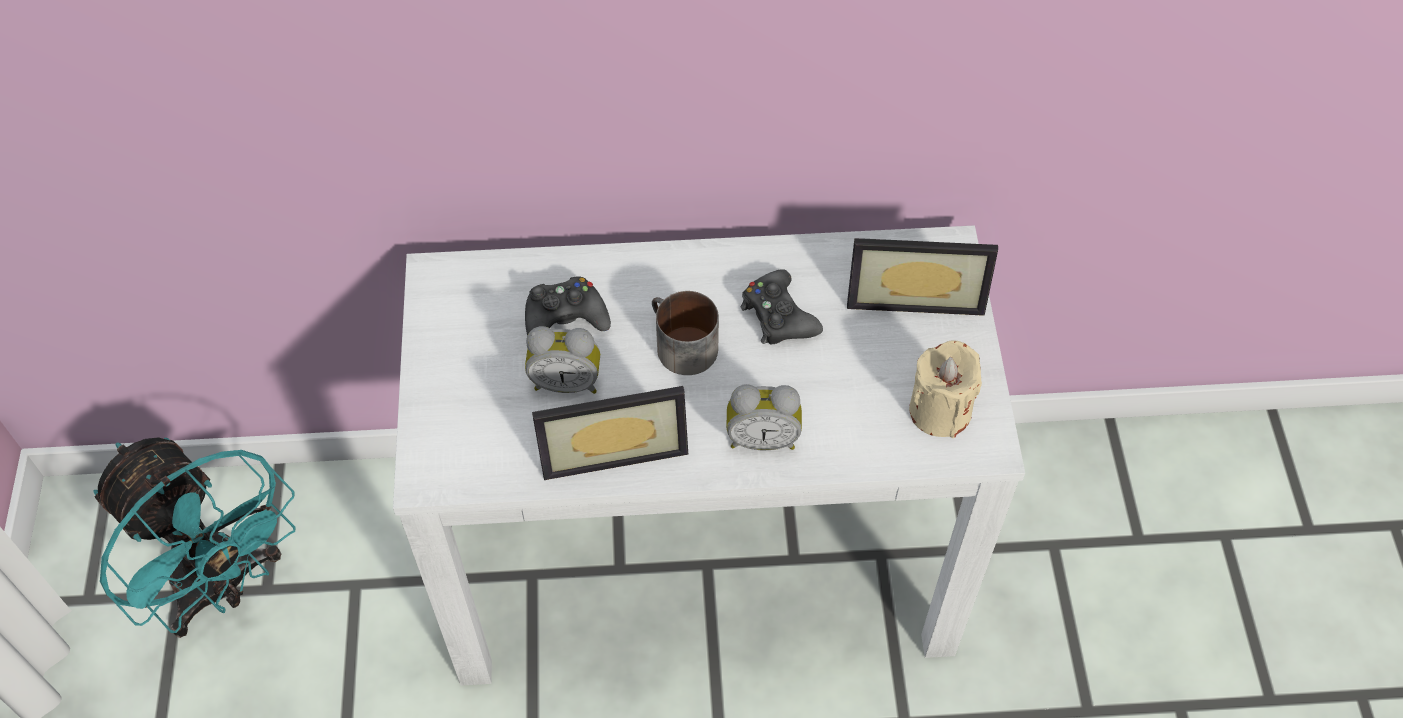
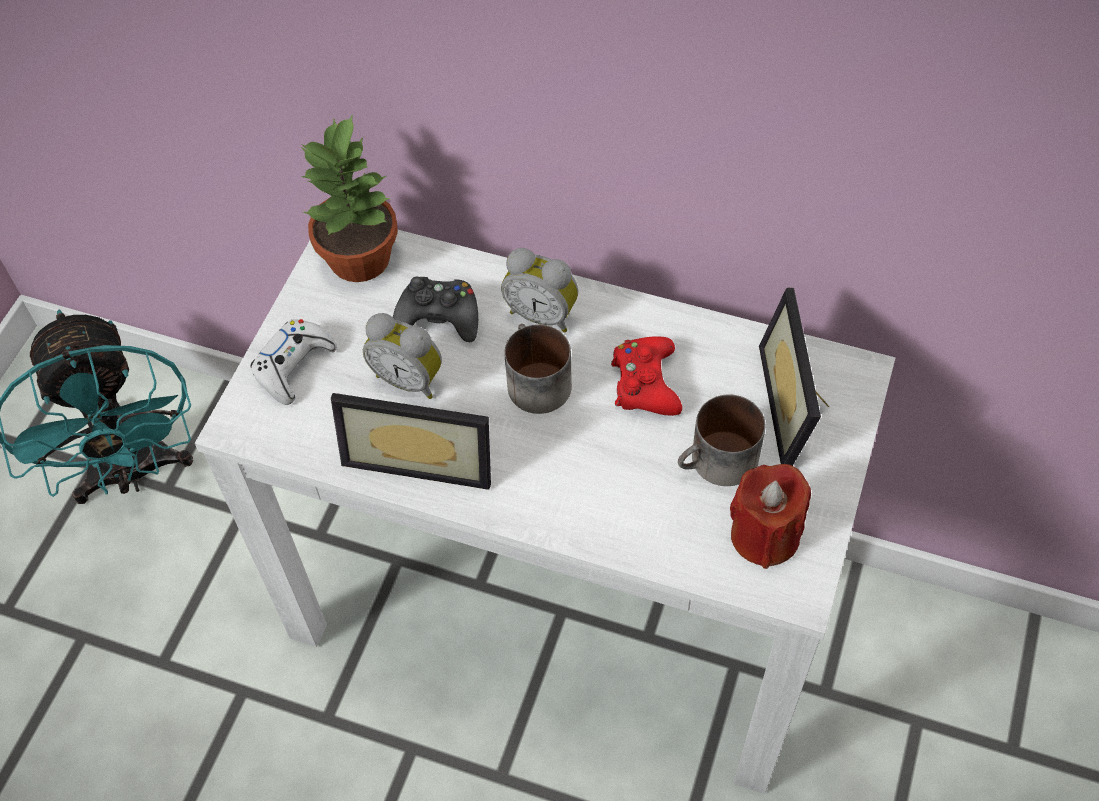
camera: 25 degrees right, 0 degrees up
alarm clock [727,384,802,451] -> alarm clock moved to [501,248,578,333]
black game controller [741,269,823,345] -> red game controller [611,336,682,416]
picture frame [847,238,998,316] -> picture frame turned 60 degrees clockwise [759,288,829,466]
beige candle [909,340,982,438] -> red candle [730,464,811,569]
none -> white game controller [250,319,337,405]
none -> potted plant [301,114,398,282]
none -> mug [678,394,765,486]

